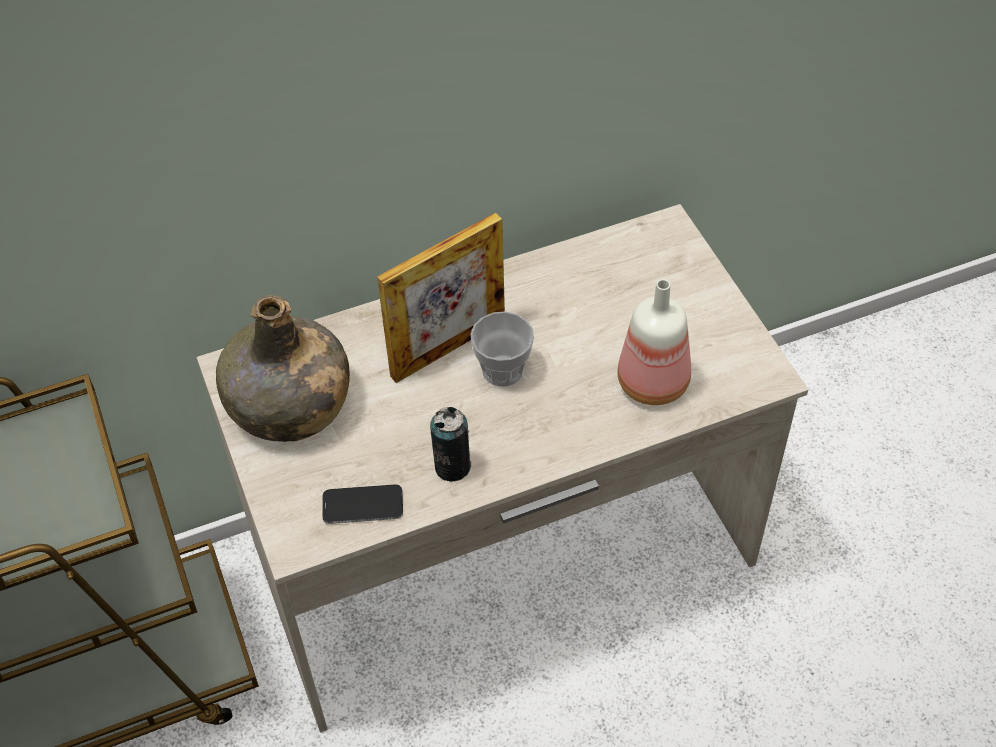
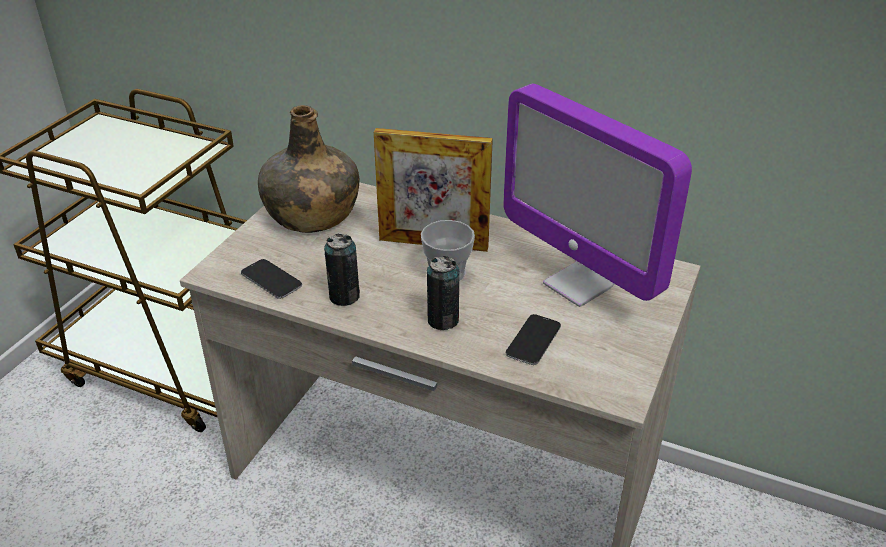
camera: 45 degrees right, 15 degrees down
bottle [617,279,691,405] -> phone [506,314,561,365]
none -> can [427,256,459,330]
none -> monitor [504,84,692,307]

